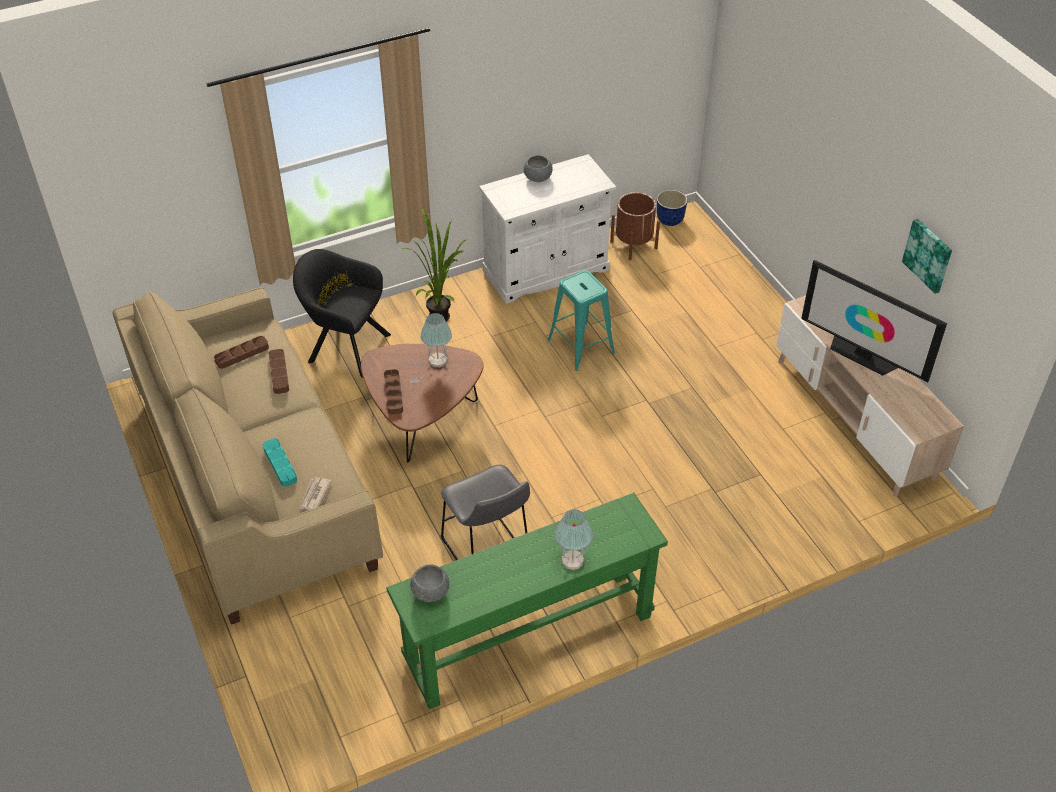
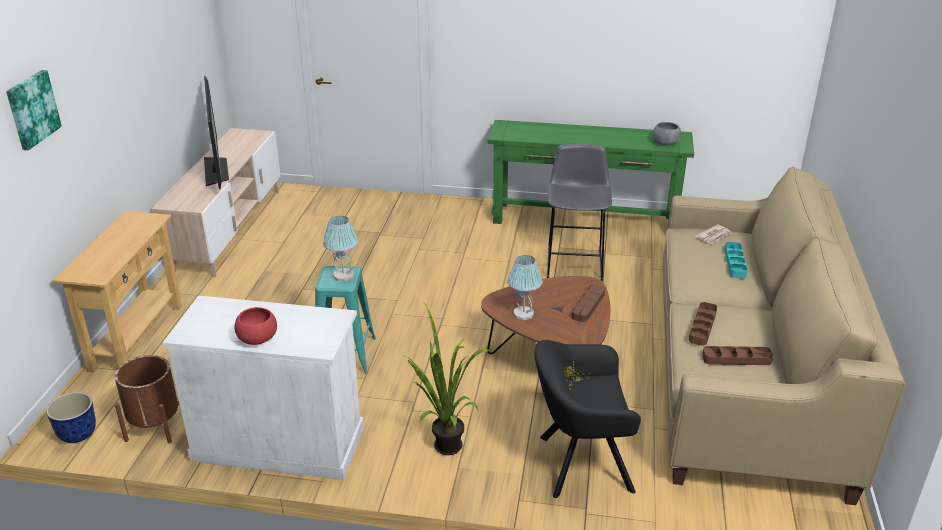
camera: 145 degrees left, 15 degrees down
black armchair [293,249,391,378] -> black armchair turned 120 degrees clockwise [534,340,641,498]
grey bowl [524,155,553,182] -> red bowl [234,307,277,345]
table lamp [555,509,593,570] -> table lamp moved to [323,216,358,281]
picture [902,218,952,294] -> picture moved to [6,70,62,150]
none -> beige console table [52,211,182,373]

